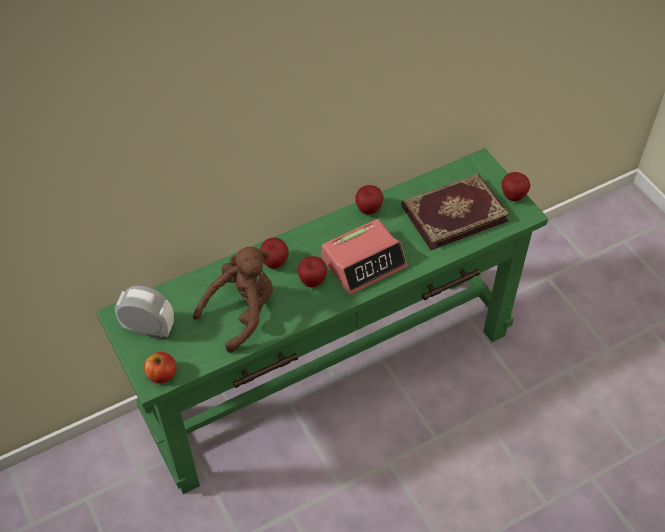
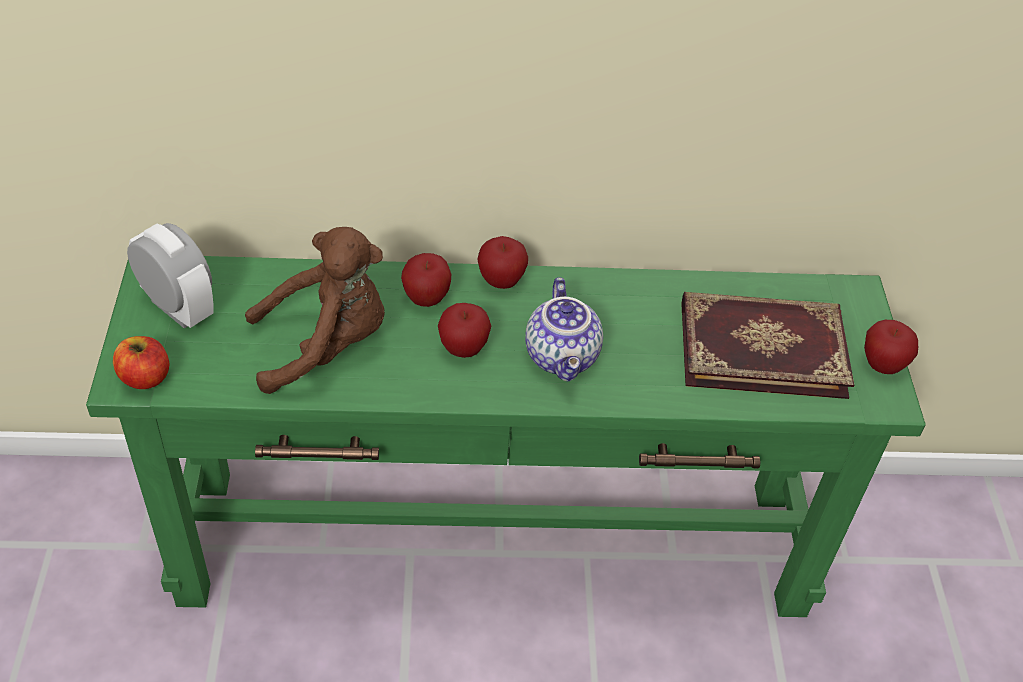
camera: 25 degrees right, 5 degrees down
alarm clock [322,219,407,295] -> teapot [525,277,603,381]
apple [355,185,383,215] -> apple moved to [477,236,528,289]

